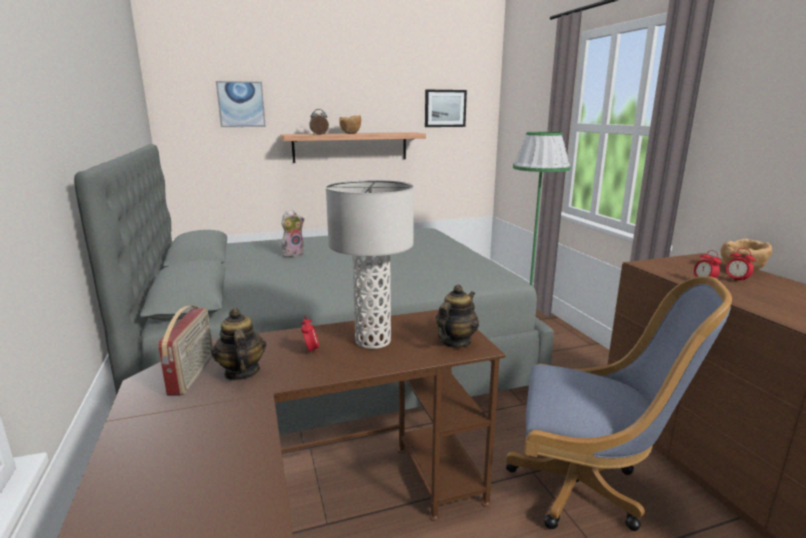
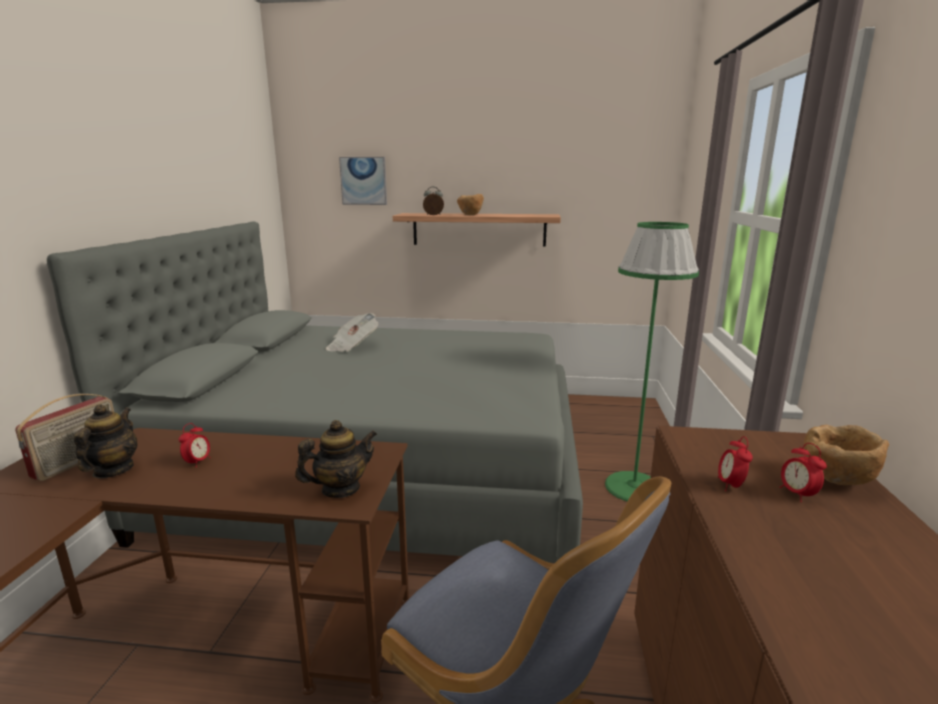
camera: 25 degrees right, 0 degrees up
plush toy [282,210,305,257] -> newspaper [326,313,378,352]
white table lamp [326,180,414,349] -> none
picture [425,90,467,127] -> none

